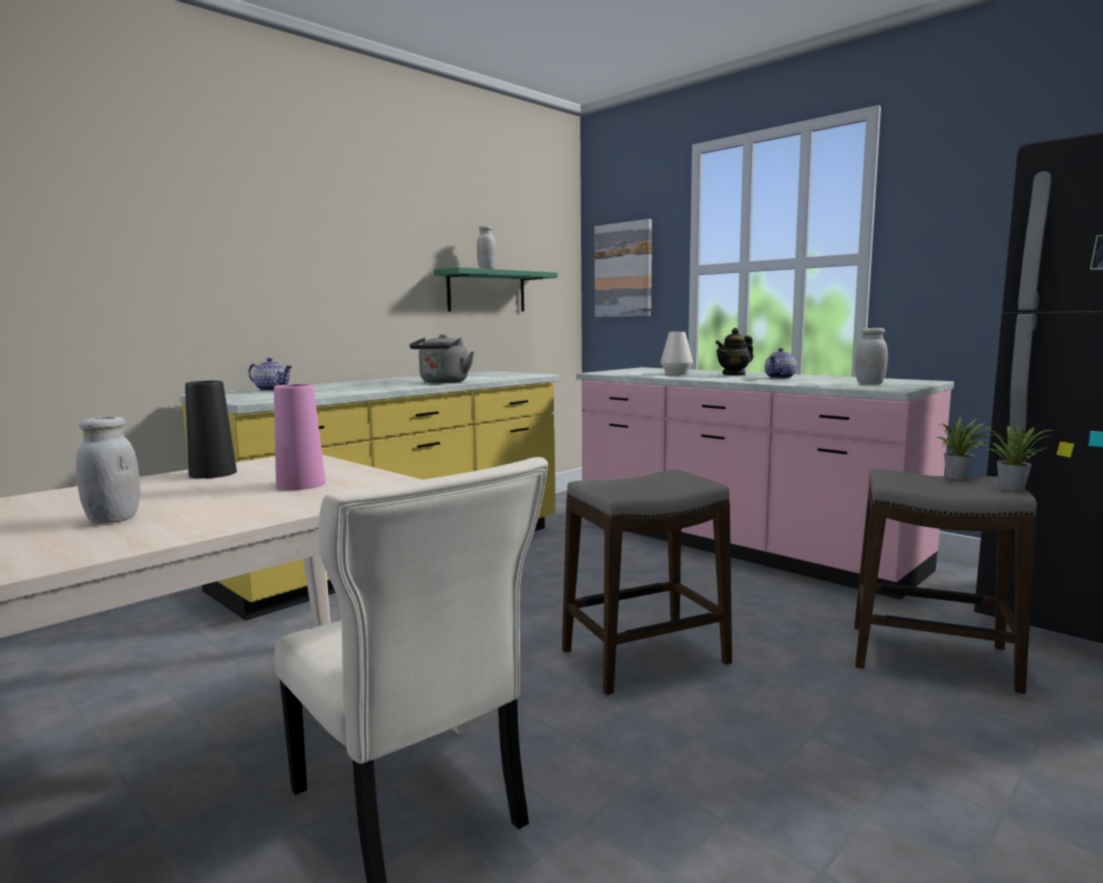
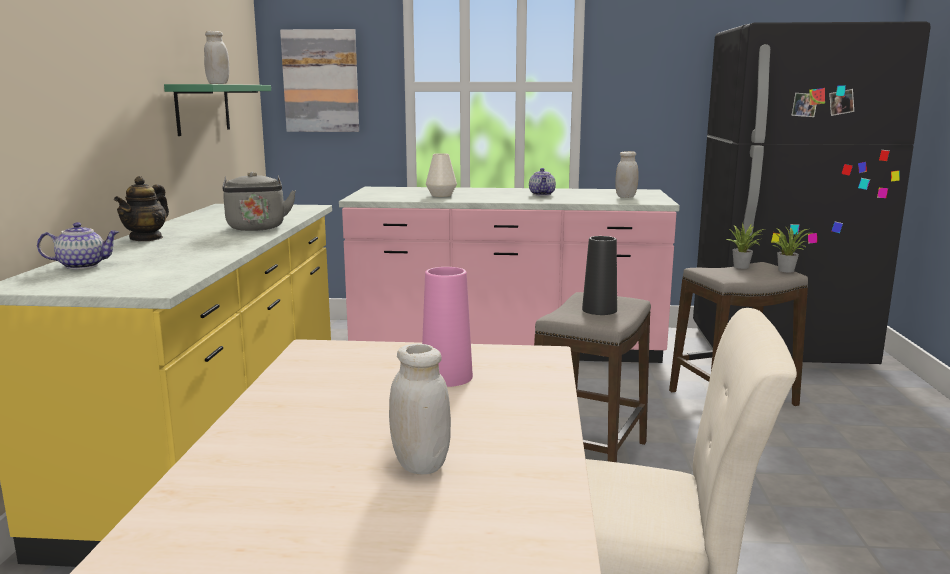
camera: 40 degrees left, 5 degrees up
black vase [185,381,237,479] -> black vase moved to [582,236,617,315]
teapot [715,328,754,376] -> teapot moved to [114,176,169,241]

